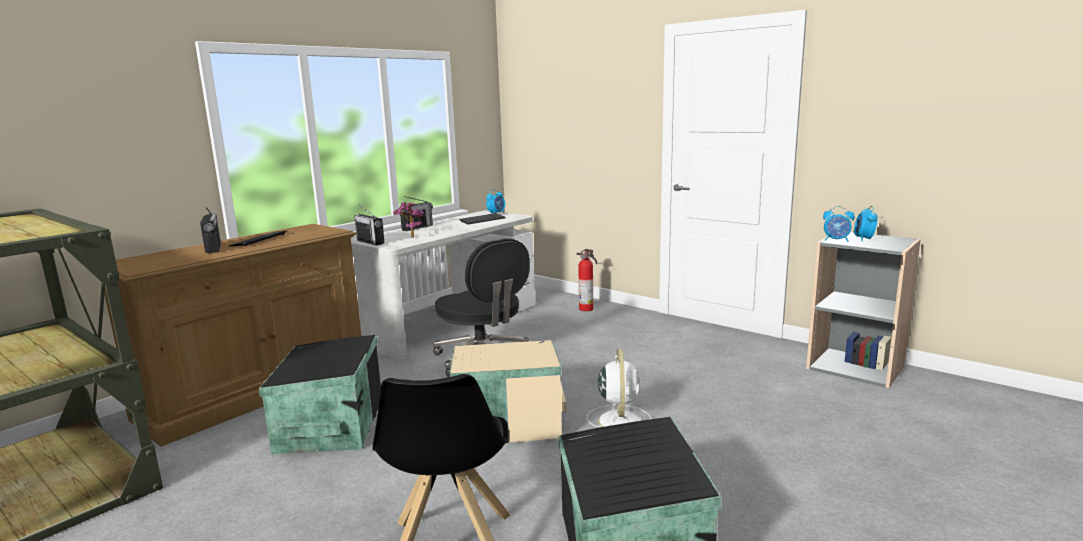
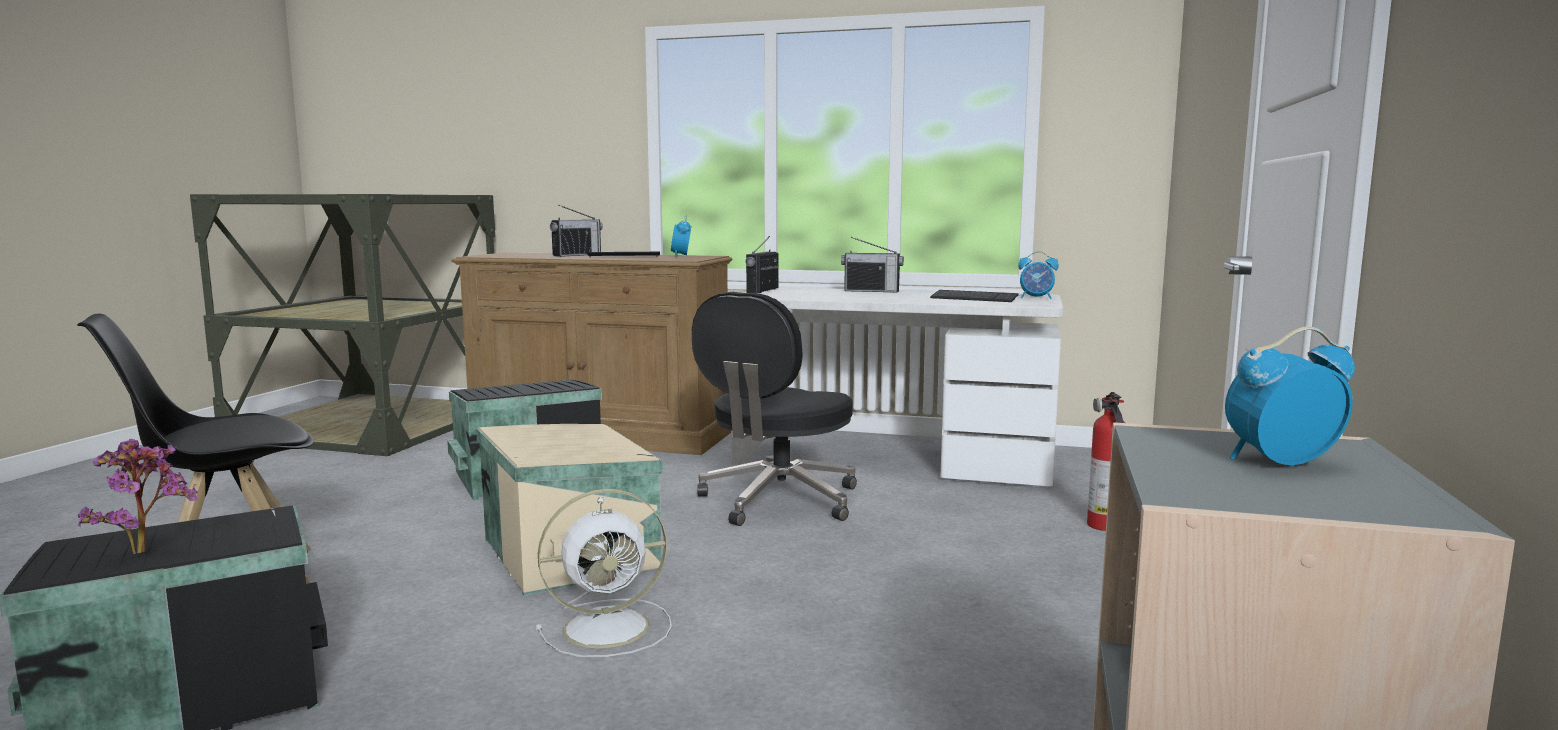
camera: 65 degrees right, 5 degrees down
potted plant [393,202,423,238] -> potted plant moved to [78,439,198,555]
alarm clock [823,206,855,242] -> alarm clock moved to [671,215,691,257]

